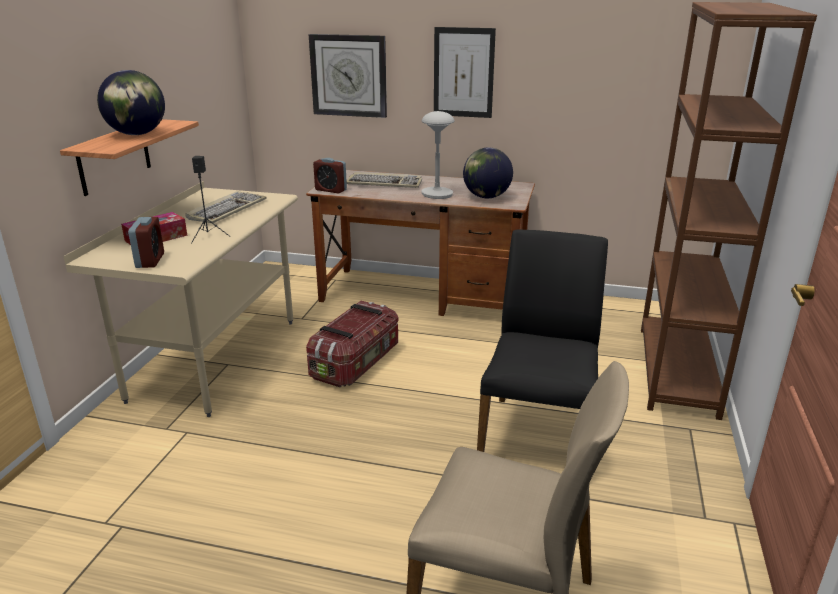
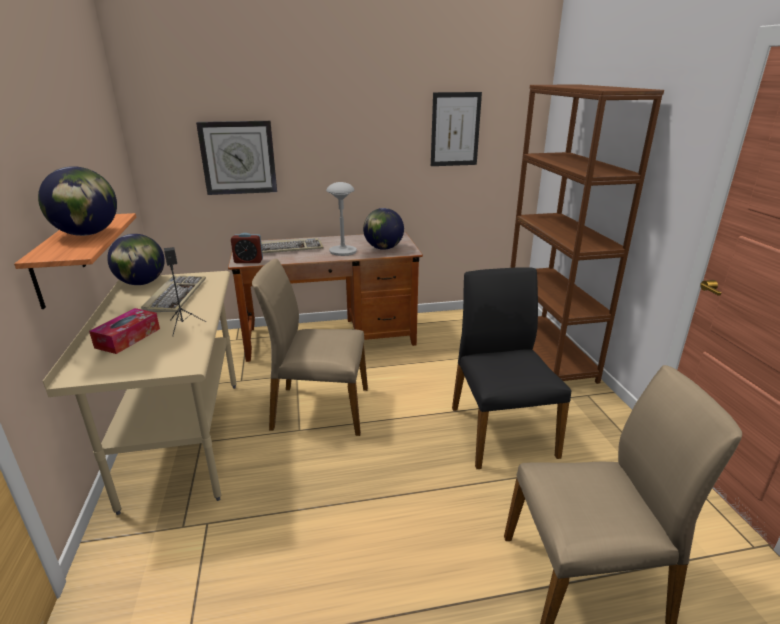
camera: 25 degrees left, 0 degrees up
alarm clock [128,217,164,268] -> none
storage box [306,301,399,387] -> beige chair [252,259,368,436]
picture [434,27,496,118] -> picture moved to [431,92,482,166]
none -> globe [107,234,165,285]

